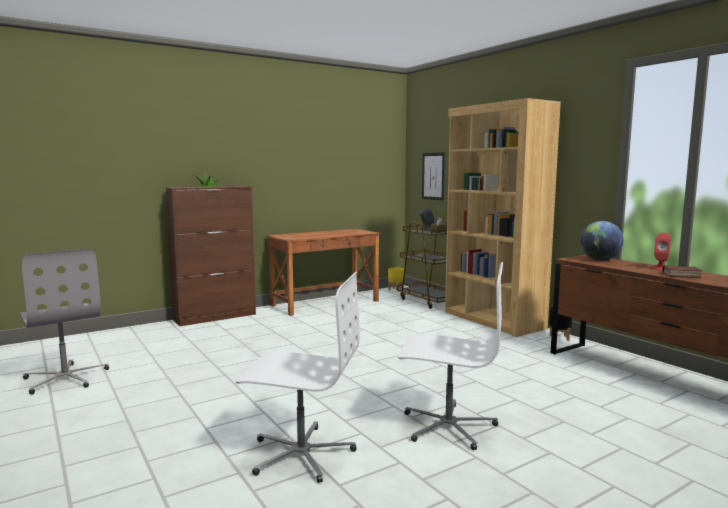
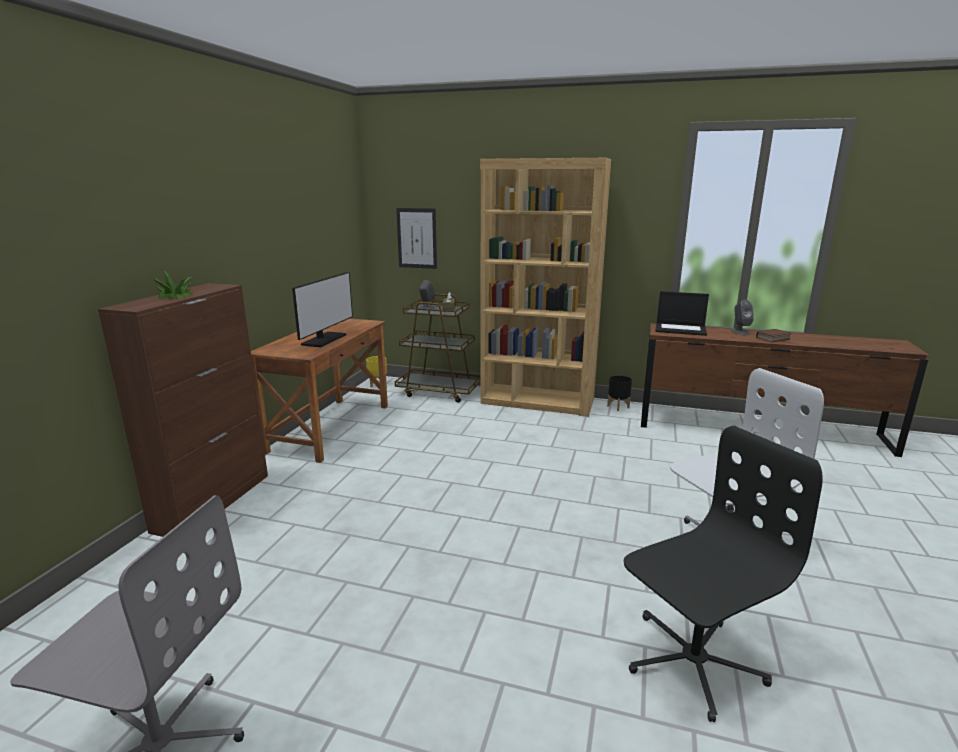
camera: 40 degrees left, 10 degrees up
white office chair [236,272,360,483] -> black office chair [624,426,823,722]
globe [580,221,624,261] -> laptop [655,291,709,336]
red speaker [652,233,671,270] -> grey speaker [730,300,754,335]
none -> monitor [292,272,353,347]

